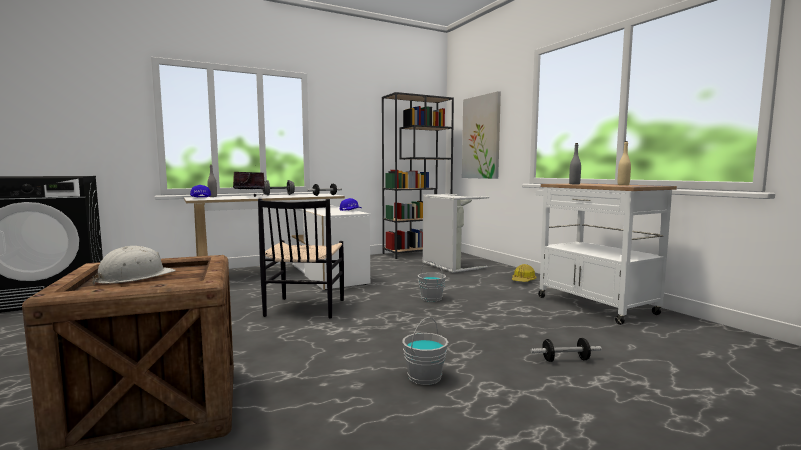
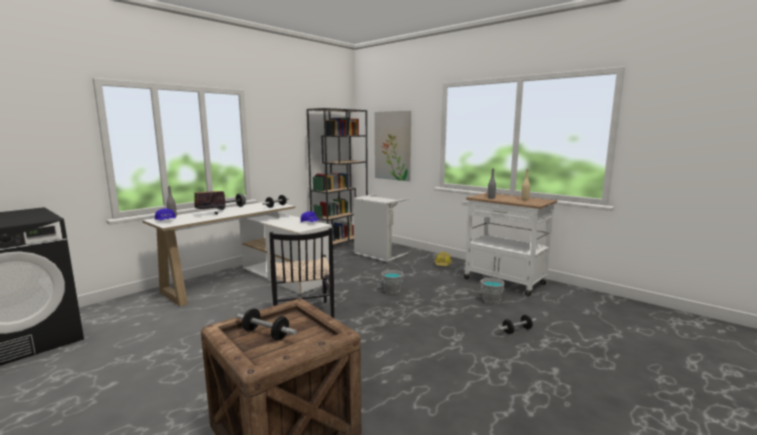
camera: 20 degrees left, 5 degrees up
white hard hat [92,246,176,285] -> dumbbell [236,309,297,340]
grey bucket [402,317,448,385] -> grey bucket moved to [481,270,505,304]

